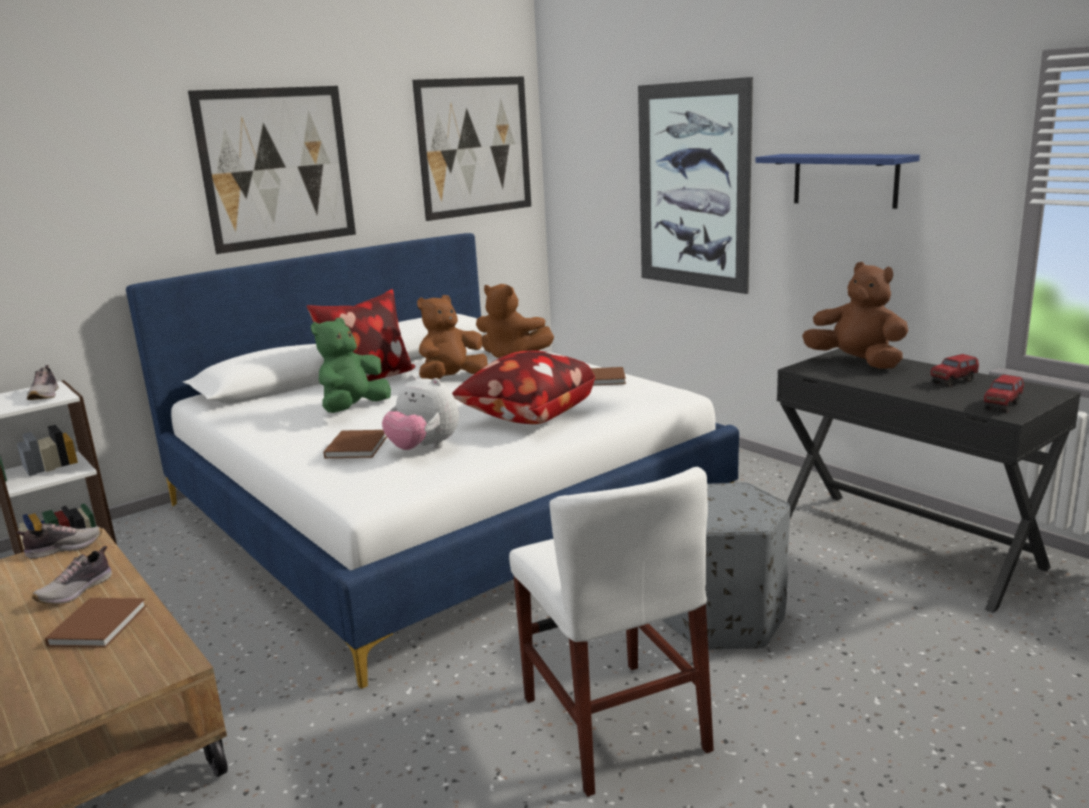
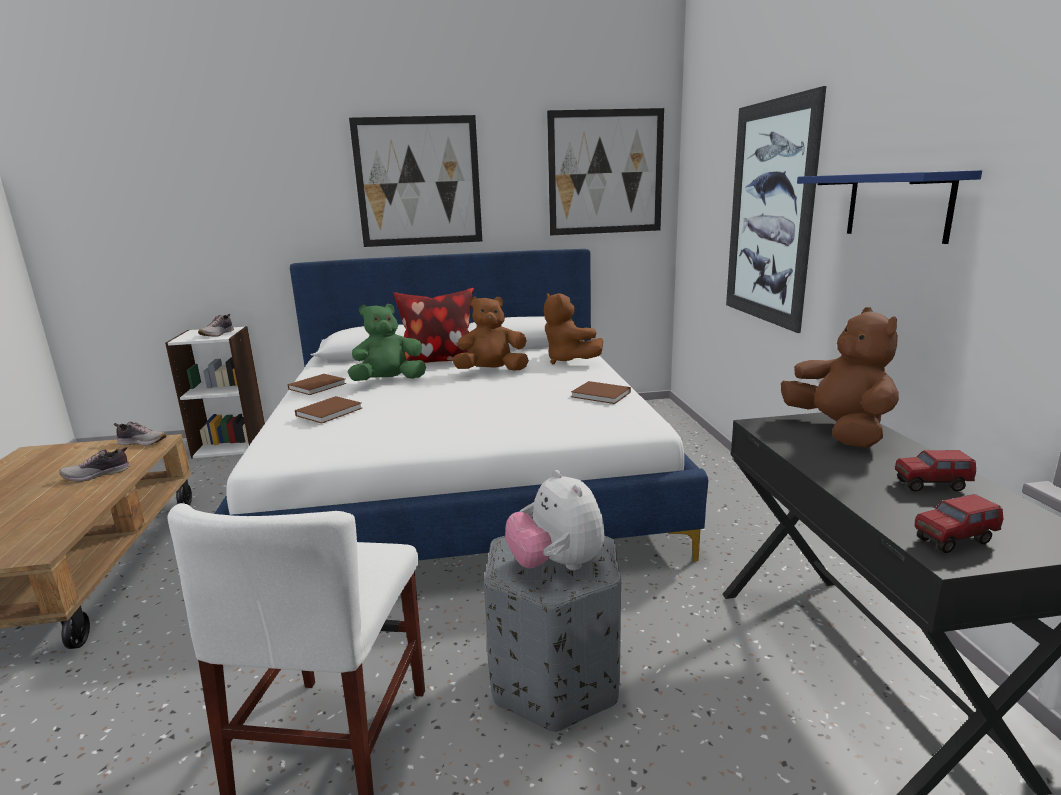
camera: 30 degrees right, 0 degrees up
brown book [45,598,147,648] -> brown book moved to [287,374,346,395]
plush toy [382,375,459,450] -> plush toy moved to [505,470,605,570]
pillow [452,350,595,424] -> none

